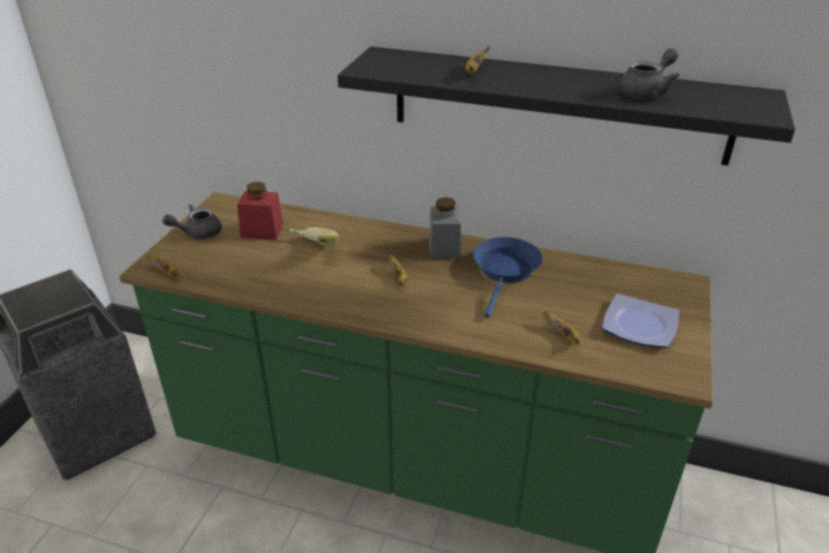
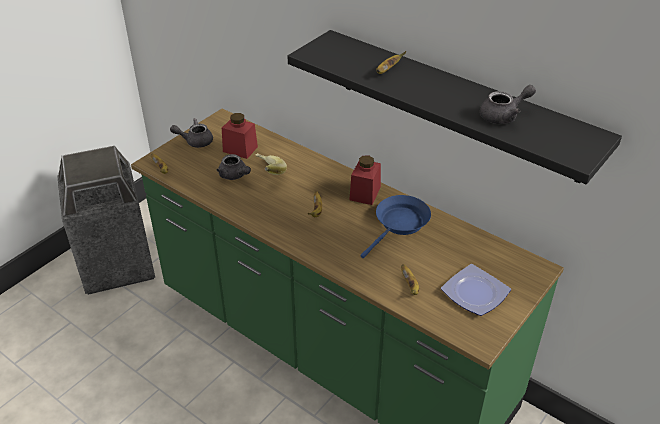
camera: 20 degrees right, 5 degrees up
grey jar [429,197,461,259] -> red jar [349,155,381,205]
none -> grey teapot [217,154,251,180]

